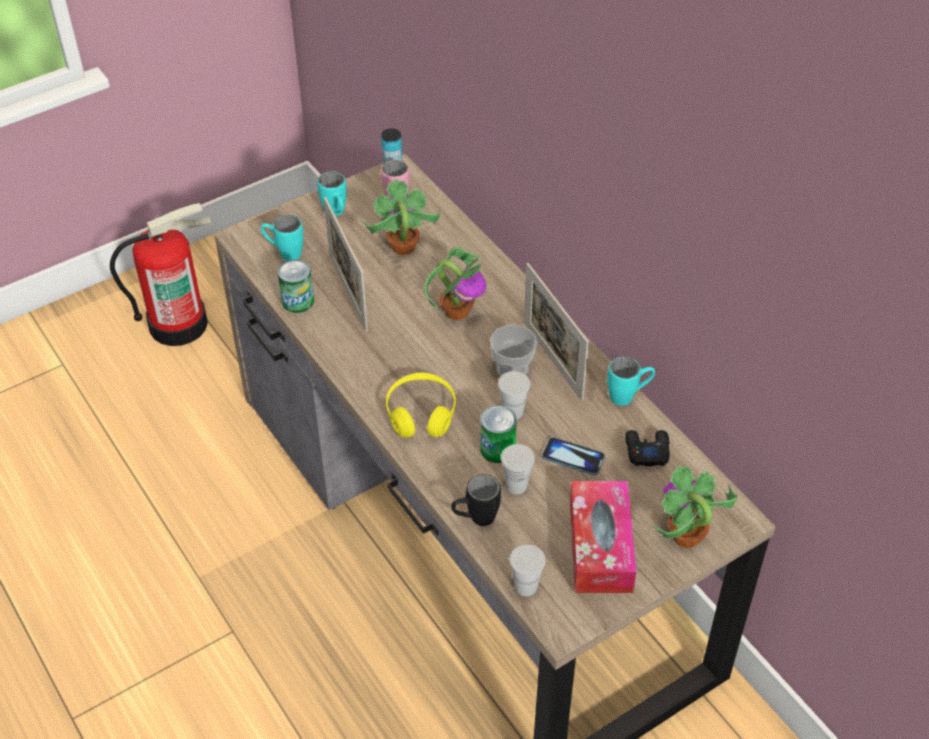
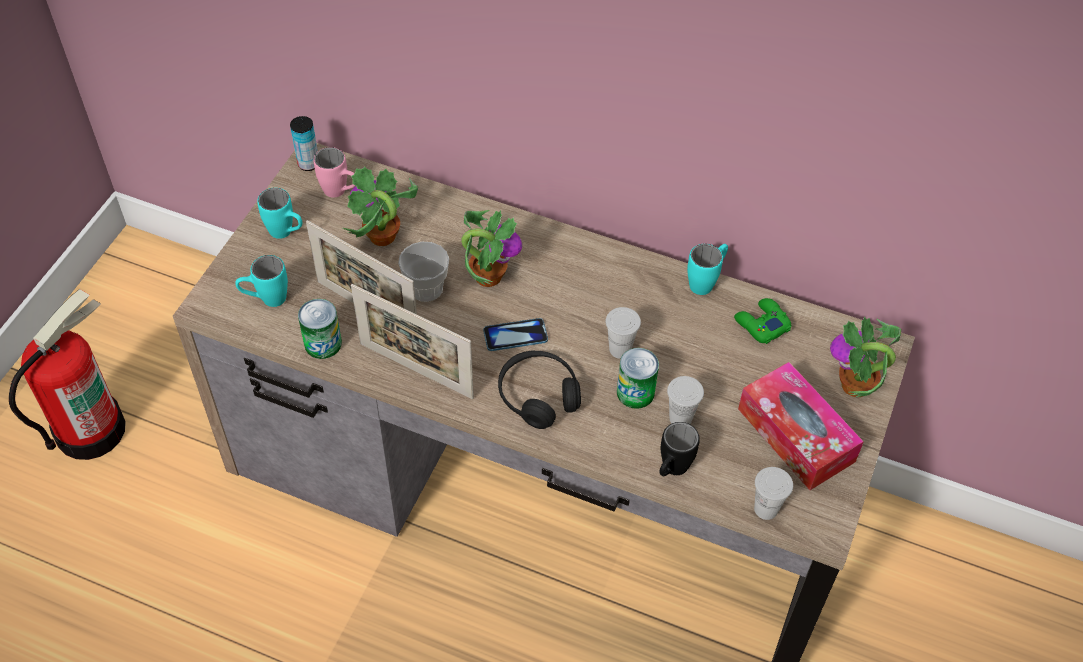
camera: 35 degrees left, 5 degrees up
yellow headphones [386,372,456,438] -> black headphones [498,351,581,429]
cup [490,325,537,377] -> cup moved to [398,242,449,302]
picture frame [524,263,589,401] -> picture frame moved to [351,284,474,399]
phone [542,437,605,475] -> phone moved to [483,318,548,351]
black game controller [625,430,670,466] -> green game controller [734,298,791,344]

